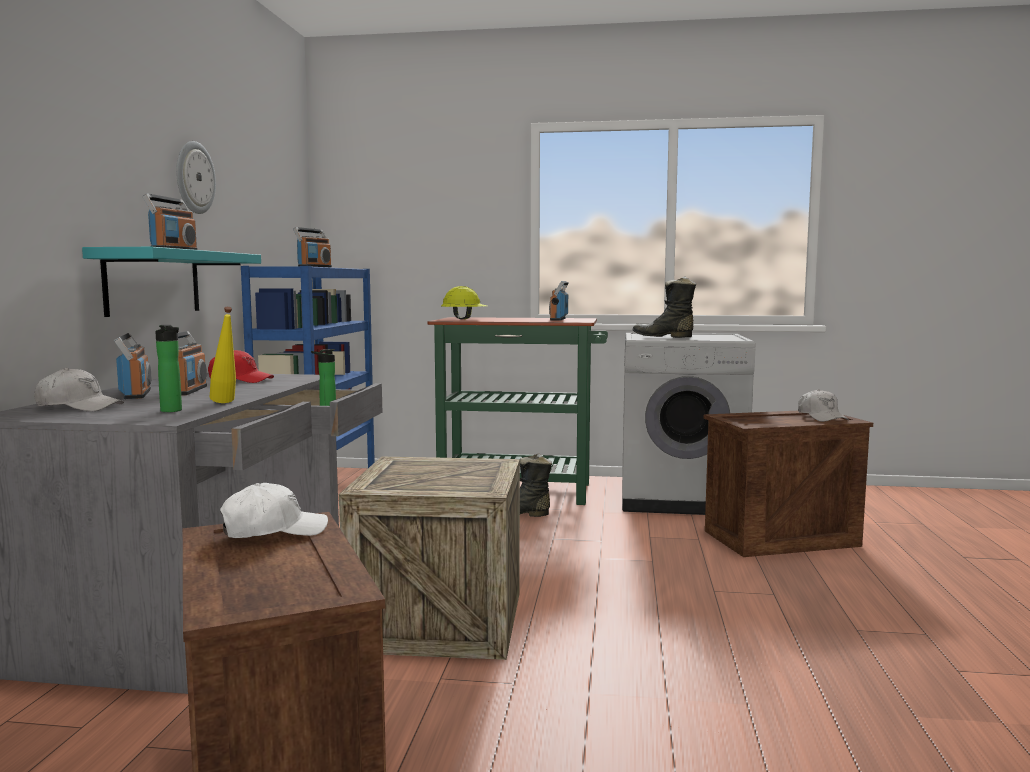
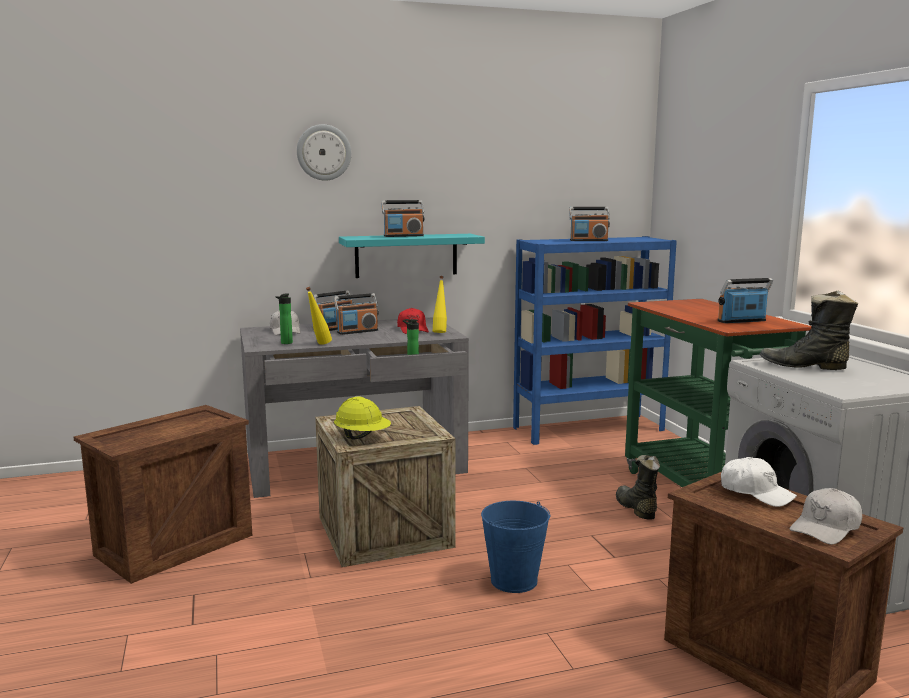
camera: 65 degrees right, 5 degrees up
wall clock [176,141,216,214] -> wall clock moved to [297,124,351,181]
white cap [220,483,328,538] -> white cap moved to [721,457,797,507]
yellow hard hat [441,286,487,319] -> yellow hard hat moved to [334,397,391,440]
black boot [632,276,696,338] -> black boot turned 75 degrees counterclockwise [759,290,858,370]
none -> yellow bottle [433,276,447,333]
none -> blue bucket [481,501,550,593]

